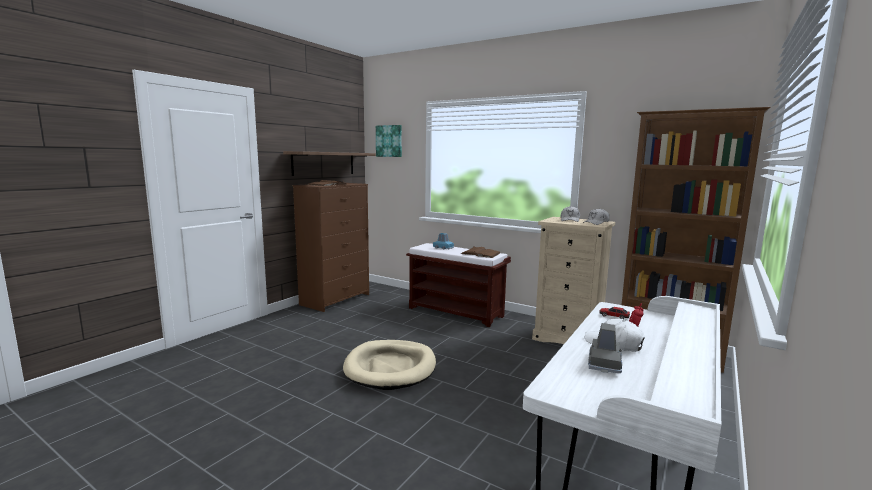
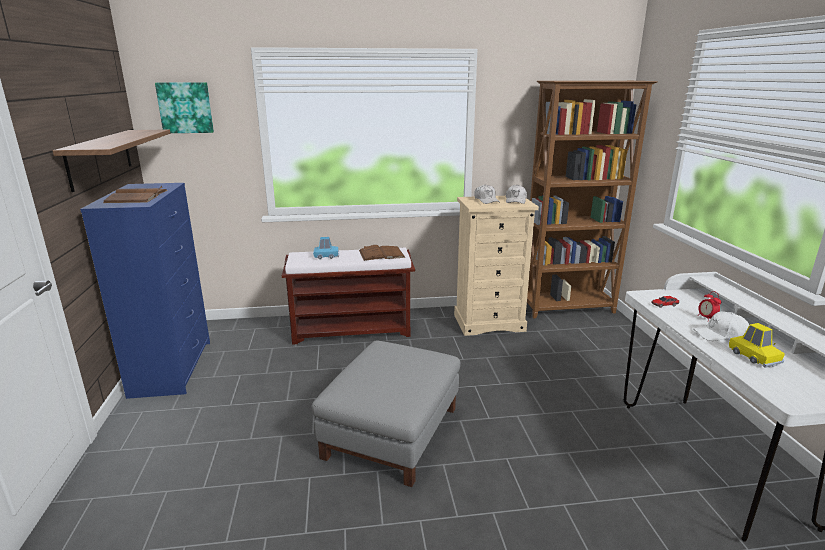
camera: 40 degrees left, 10 degrees up
brown dresser [293,183,369,312] -> blue dresser [80,183,210,399]
beige dog bed [343,340,436,390] -> grey ottoman [311,340,460,487]
grey toy car [588,323,622,373] -> yellow toy car [729,323,785,368]

